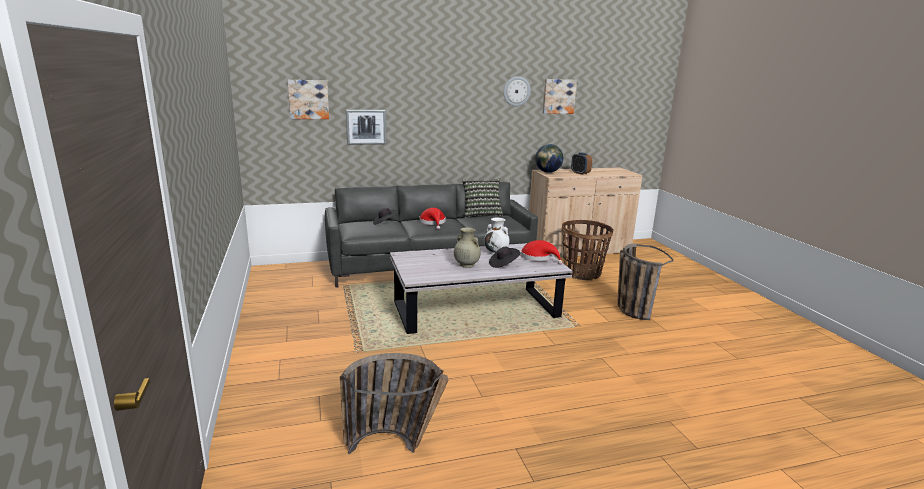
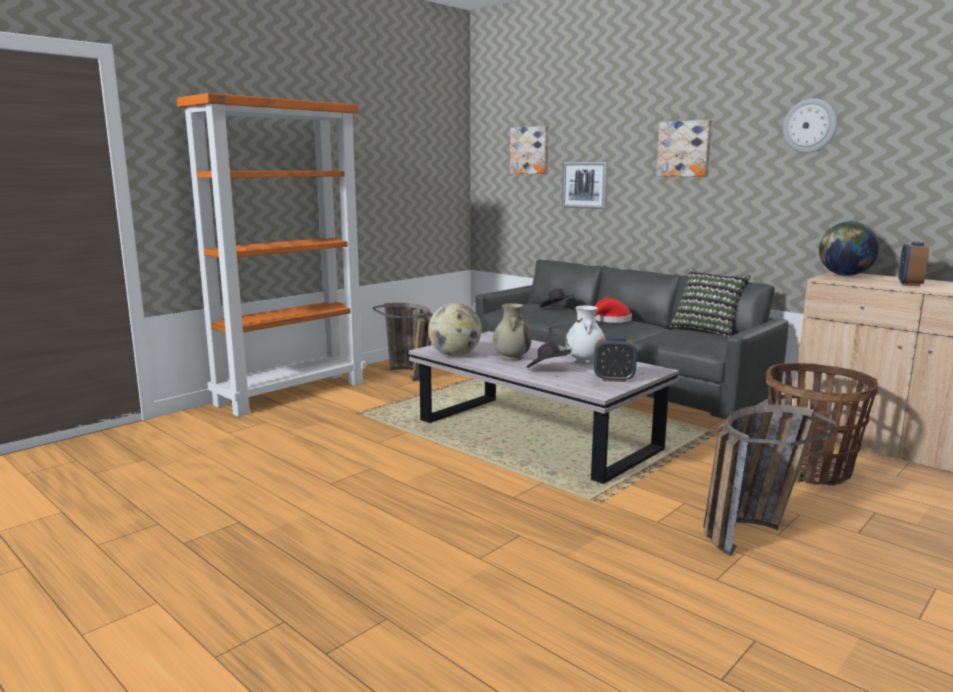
camera: 60 degrees right, 5 degrees down
basket [340,353,448,454] -> basket moved to [373,303,433,381]
red hat [521,240,563,264] -> alarm clock [594,336,637,382]
picture [542,79,577,114] -> picture moved to [656,120,712,177]
none -> orange bookcase [177,93,366,417]
none -> globe [428,303,482,356]

